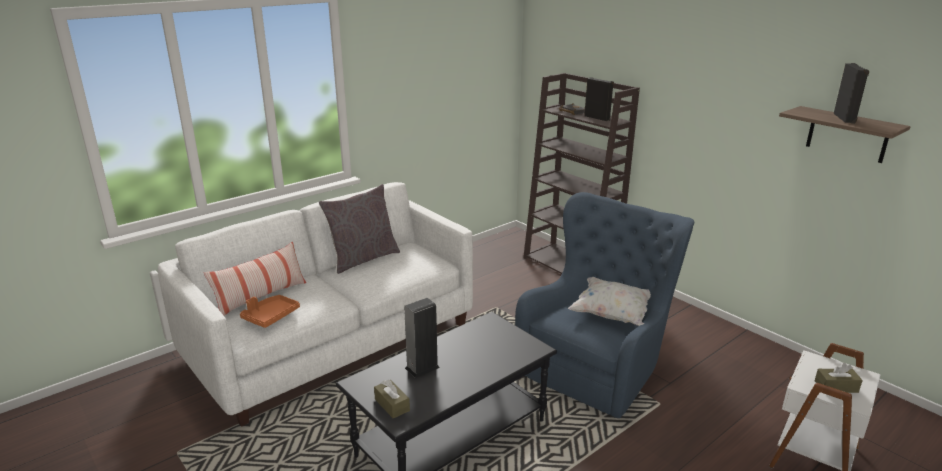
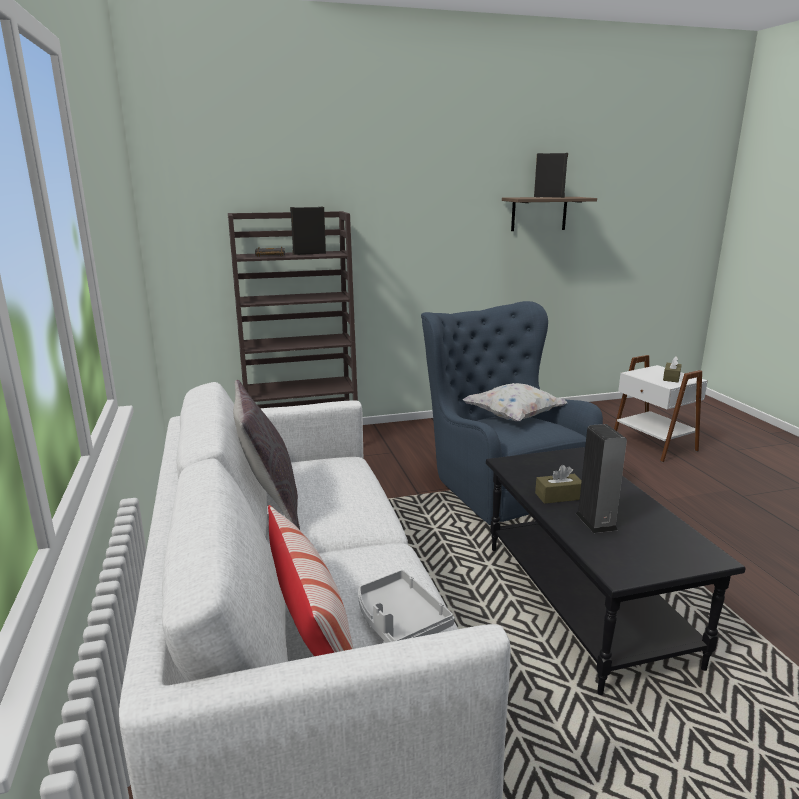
camera: 65 degrees left, 5 degrees down
orange tray [240,295,300,328] -> grey tray [358,570,454,643]
brown tissue box [374,380,410,418] -> brown tissue box moved to [535,465,582,504]

